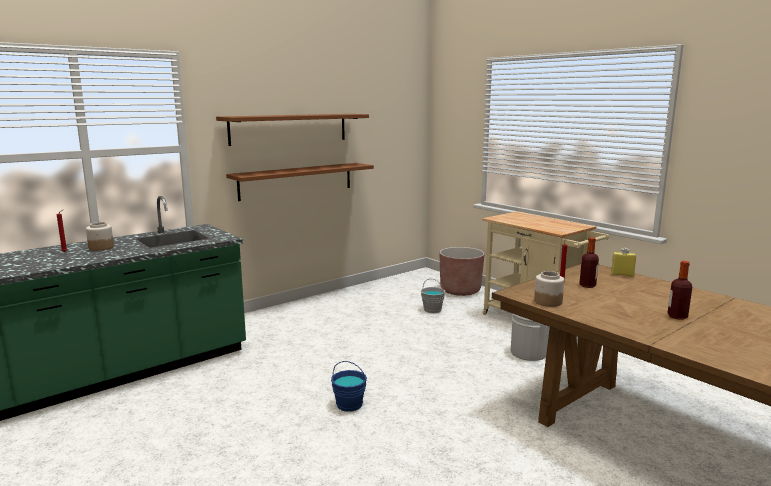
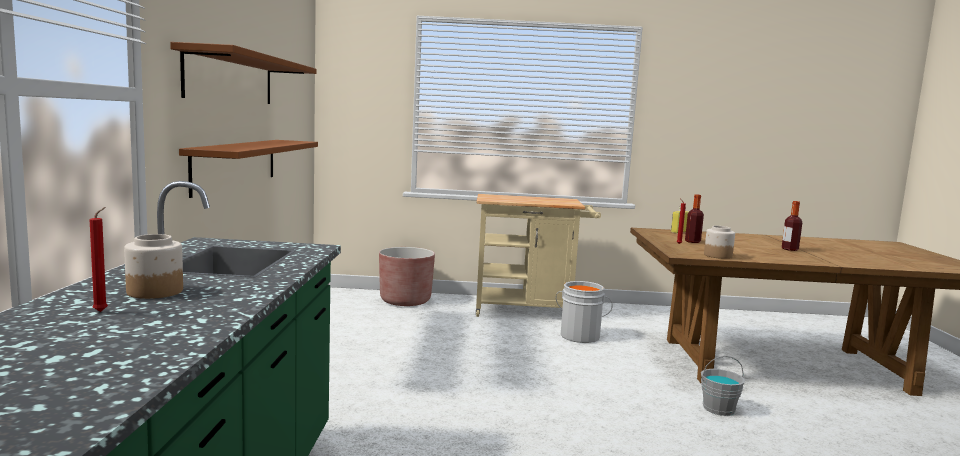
camera: 50 degrees left, 5 degrees down
blue bucket [331,361,367,412] -> none
grey bucket [421,279,445,313] -> grey bucket moved to [701,356,745,416]

